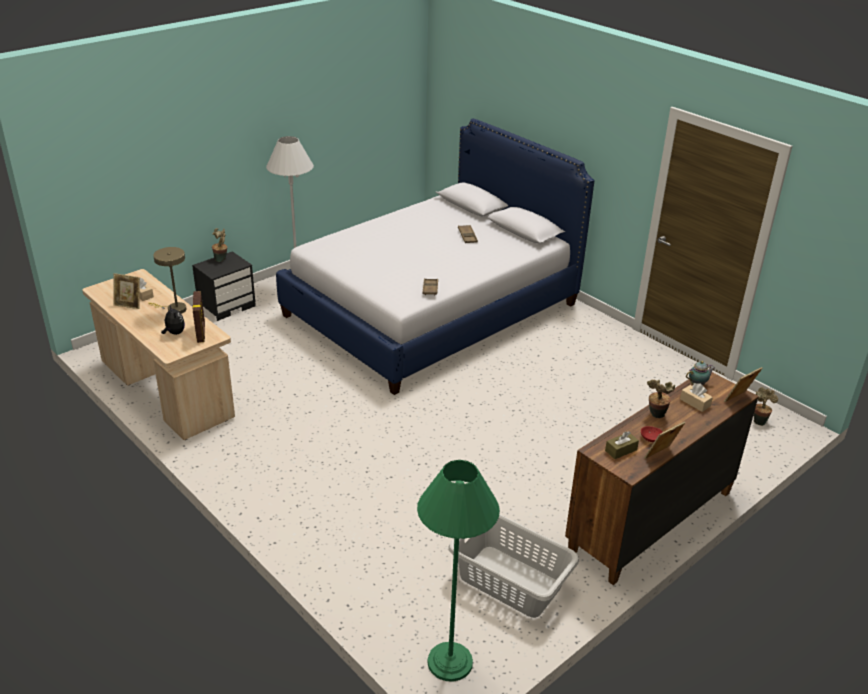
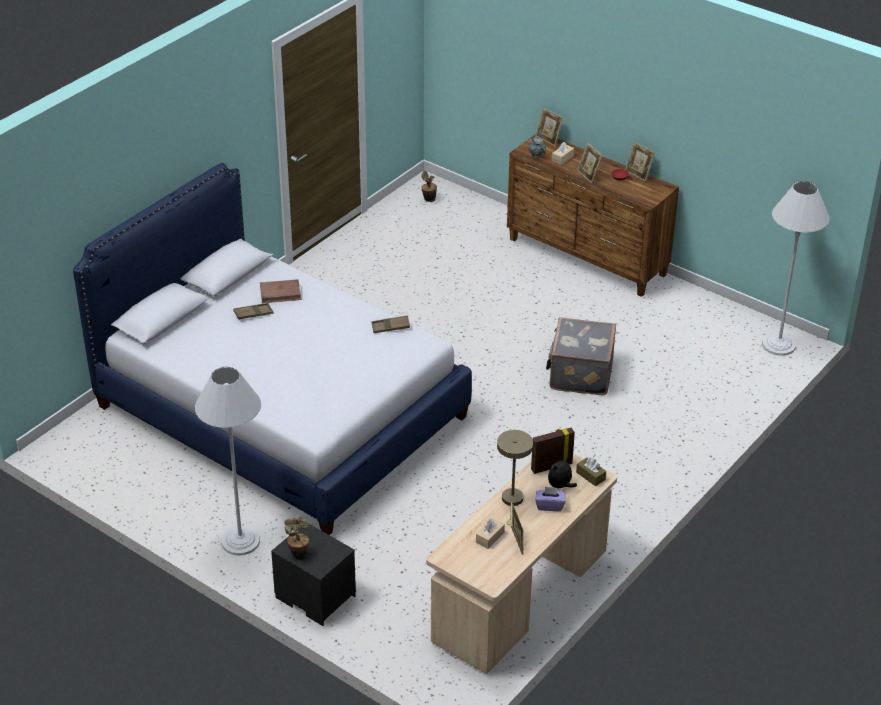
camera: 100 degrees left, 5 degrees up
green floor lamp [417,460,500,682] -> white floor lamp [762,181,830,356]
grey laundry basket [448,514,579,618] -> none
brown tissue box [605,431,639,459] -> brown tissue box moved to [576,457,606,486]
potted plant [647,380,675,418] -> picture frame [577,143,602,183]
none -> brown book [260,279,302,303]
none -> purple tissue box [535,487,565,511]
none -> grey suitcase [546,317,616,395]

